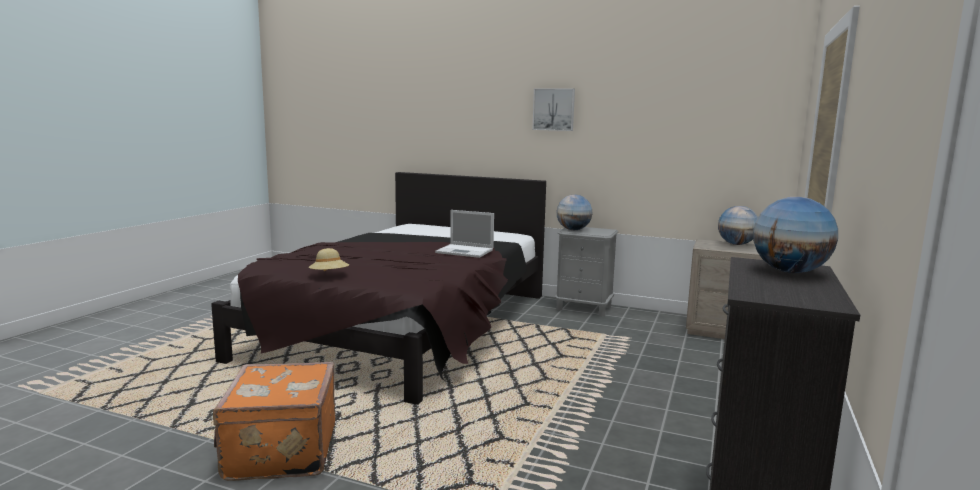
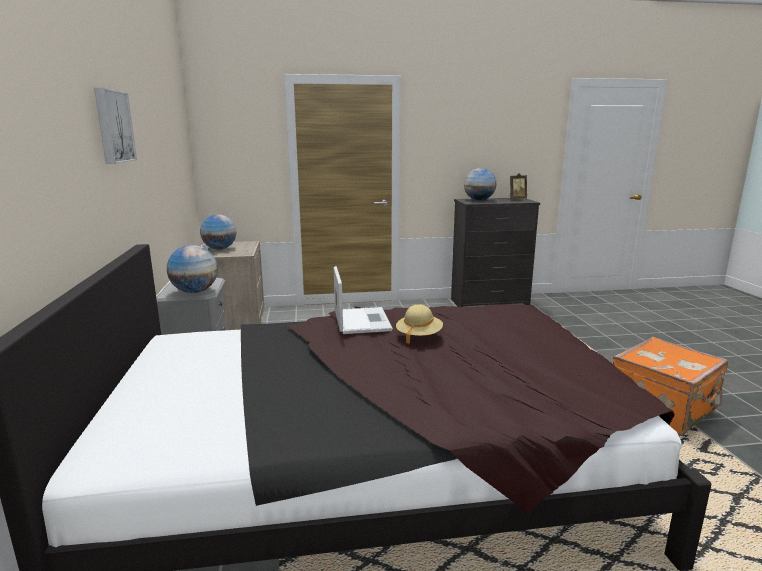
camera: 120 degrees left, 5 degrees up
beige hat [309,248,349,271] -> beige hat moved to [396,304,443,344]
none -> picture frame [508,173,527,199]

